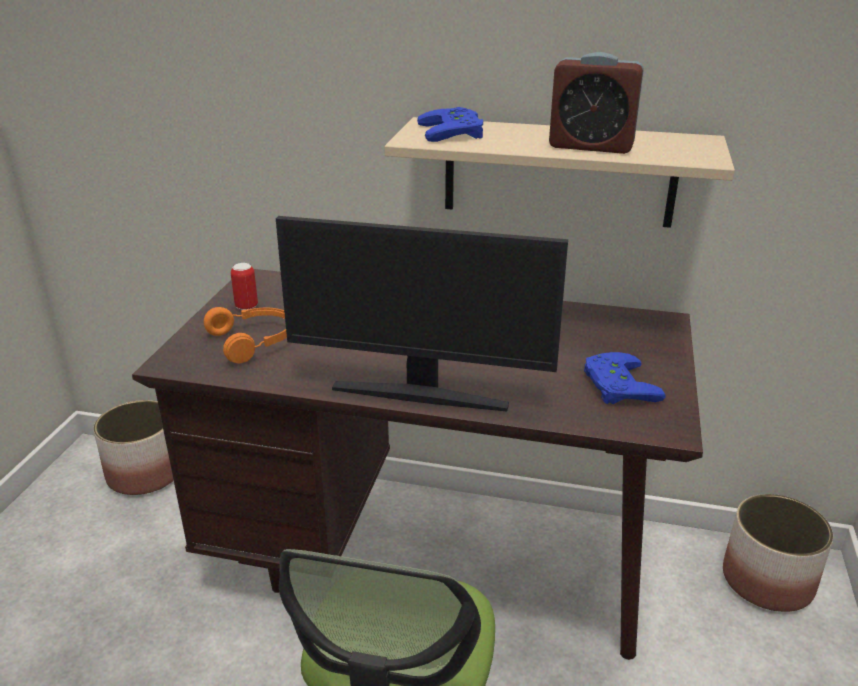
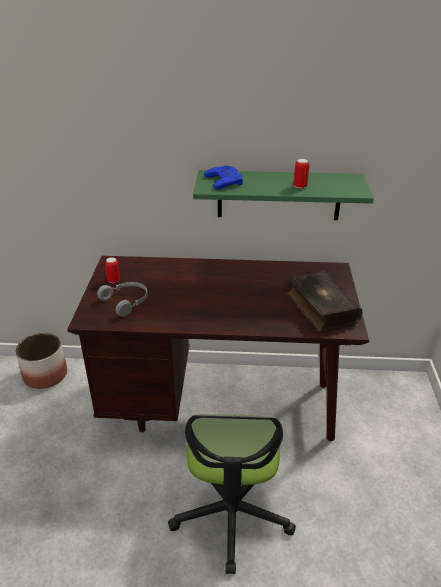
camera: 10 degrees left, 5 degrees up
orange headphones [204,307,287,363] -> grey headphones [97,282,148,317]
monitor [276,216,568,412] -> none
beige shelf [384,117,735,228] -> green shelf [193,170,374,220]
alarm clock [549,52,644,154] -> can [293,159,309,189]
blue game controller [584,352,666,404] -> book [287,271,362,332]
planter [723,494,833,612] -> none

